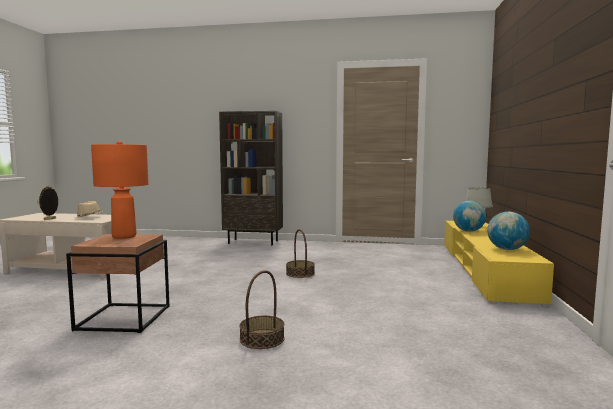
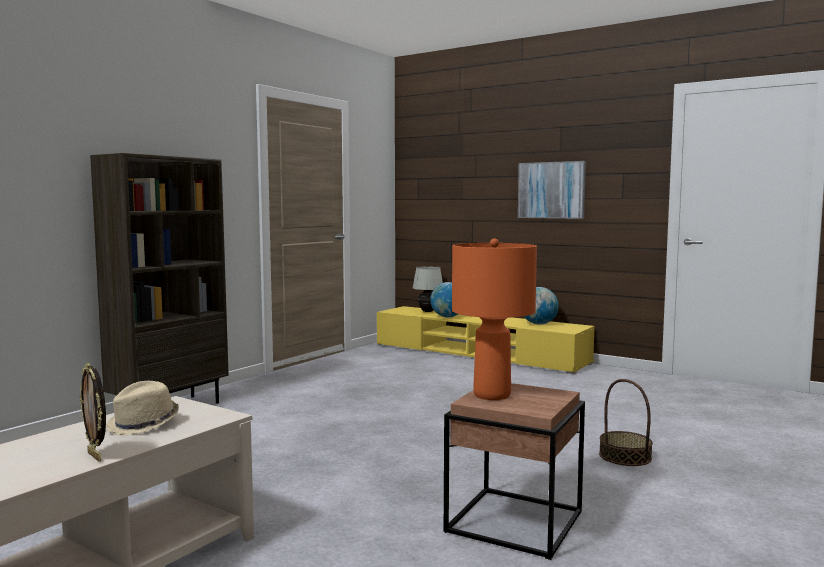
camera: 65 degrees left, 0 degrees up
basket [286,229,315,278] -> none
none -> picture [518,161,586,219]

